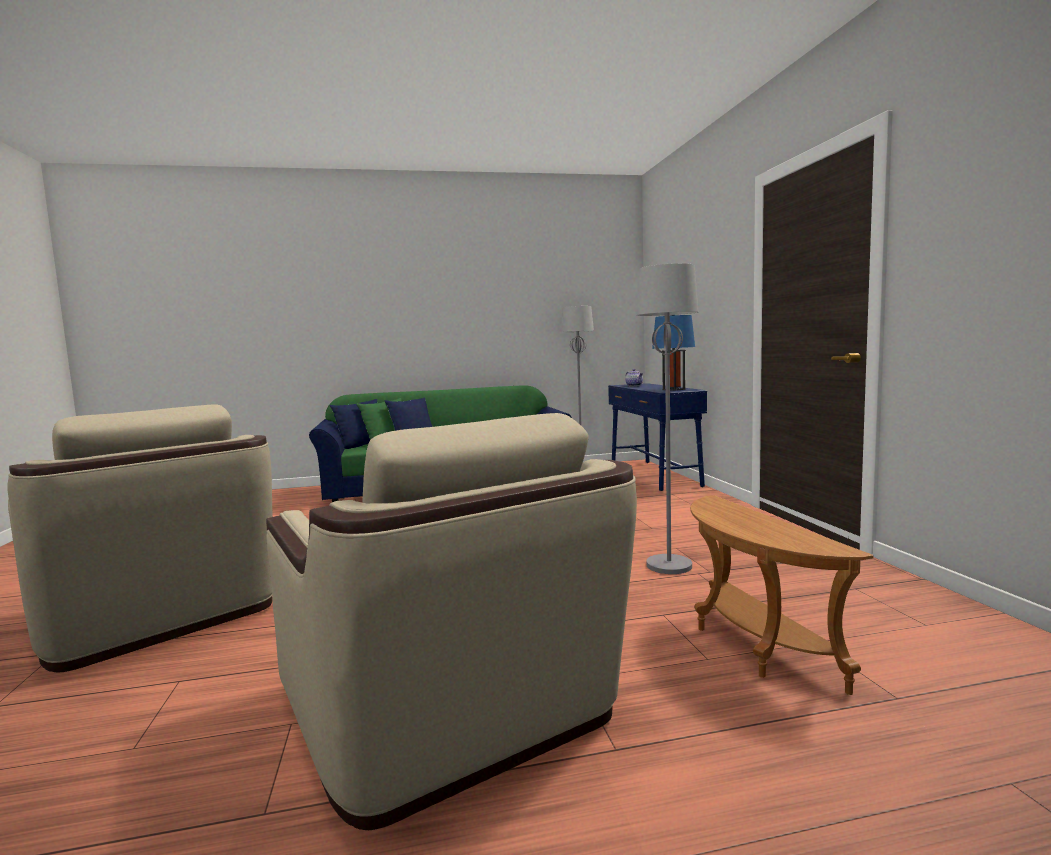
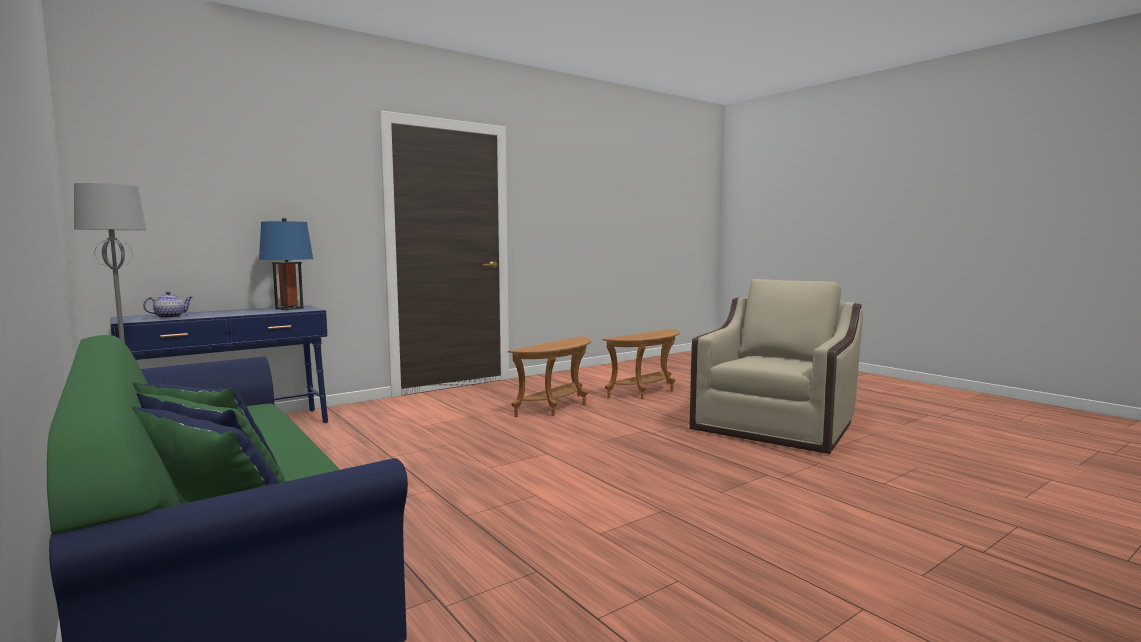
camera: 115 degrees left, 0 degrees up
beige armchair [7,404,273,672] -> none
grey floor lamp [637,263,699,574] -> brown side table [508,336,591,417]

